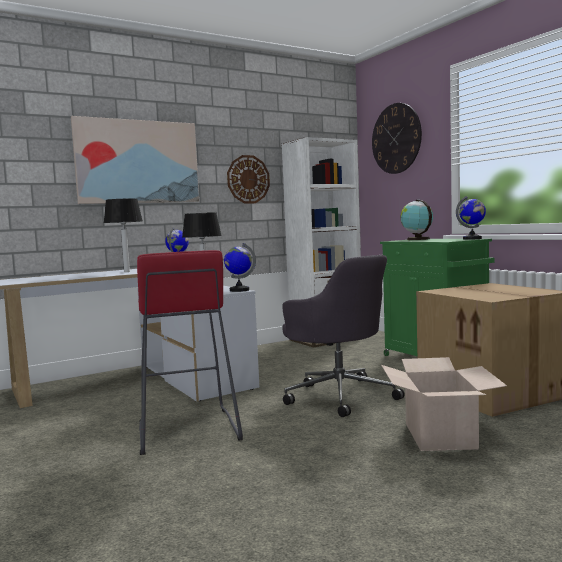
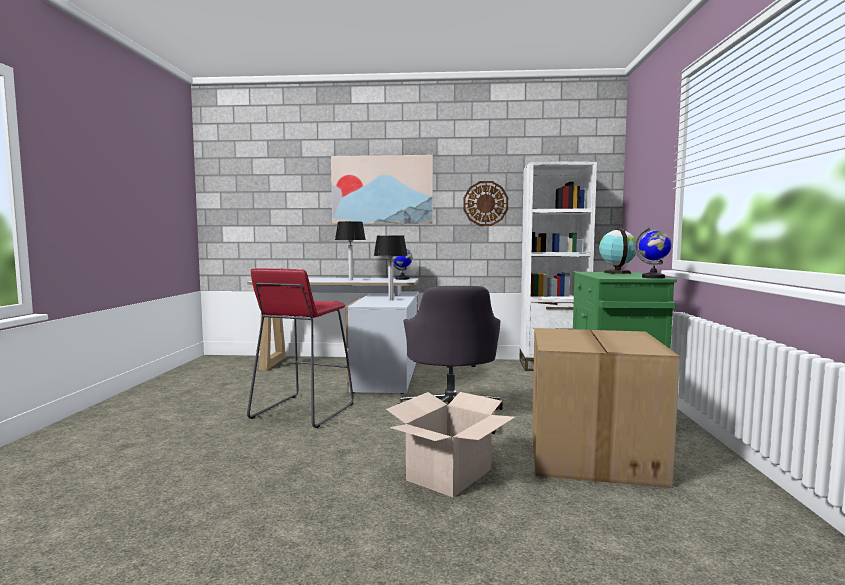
camera: 35 degrees right, 0 degrees up
globe [224,243,256,292] -> none
wall clock [372,103,422,174] -> none

